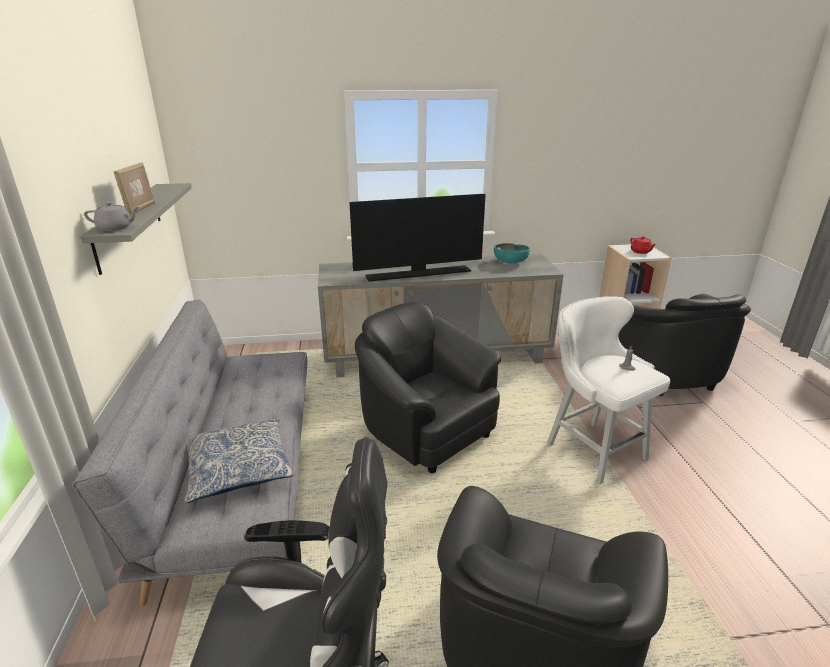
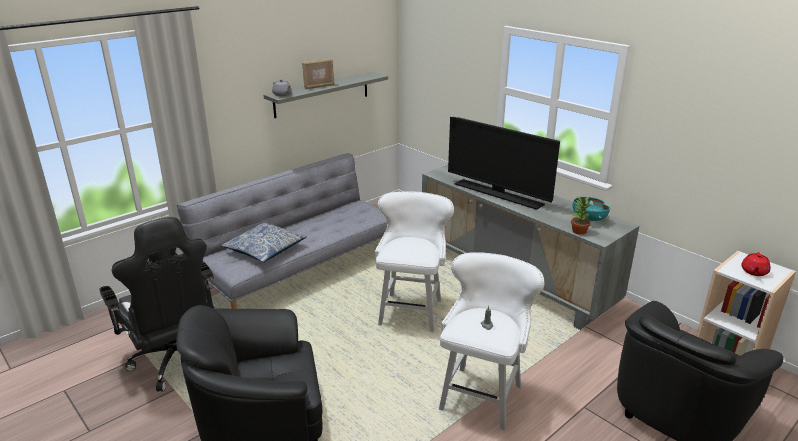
camera: 55 degrees right, 0 degrees up
black armchair [355,302,501,473] -> white stool [375,191,454,332]
none -> potted plant [571,197,591,235]

